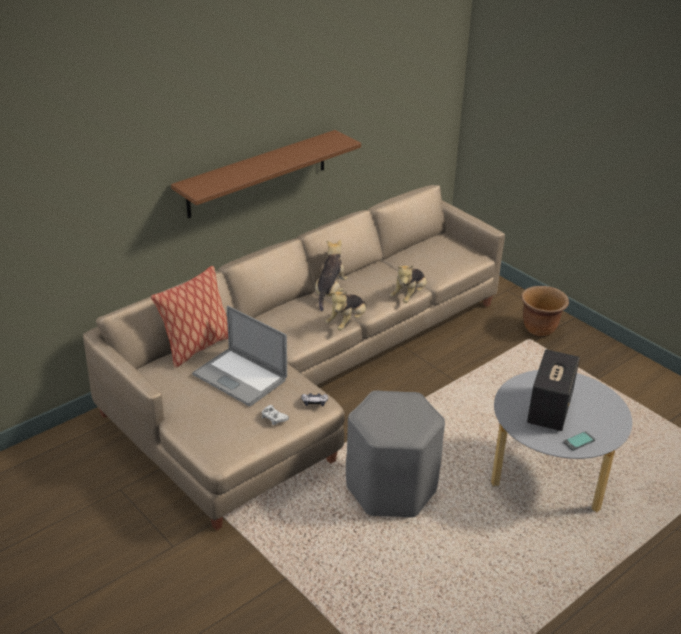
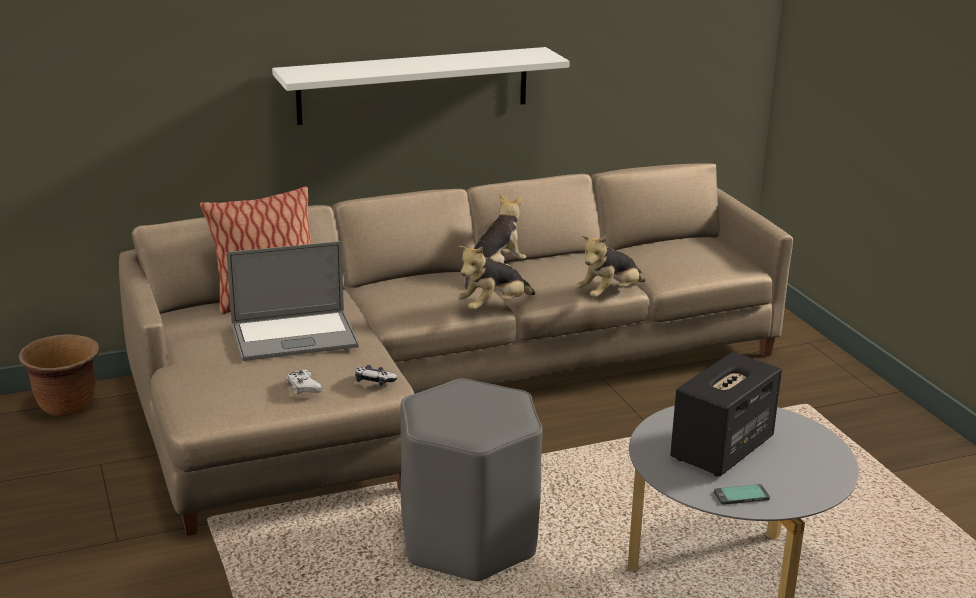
camera: 20 degrees right, 10 degrees down
brown shelf [171,130,361,218] -> white shelf [272,47,570,125]
laptop [192,305,287,407] -> laptop turned 75 degrees counterclockwise [227,241,359,361]
brown planter [521,286,569,336] -> brown planter moved to [19,334,100,416]

